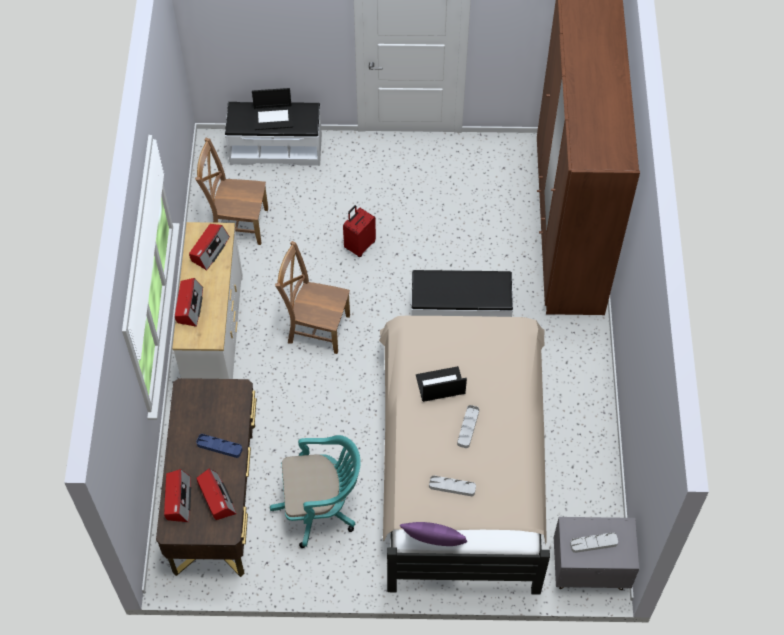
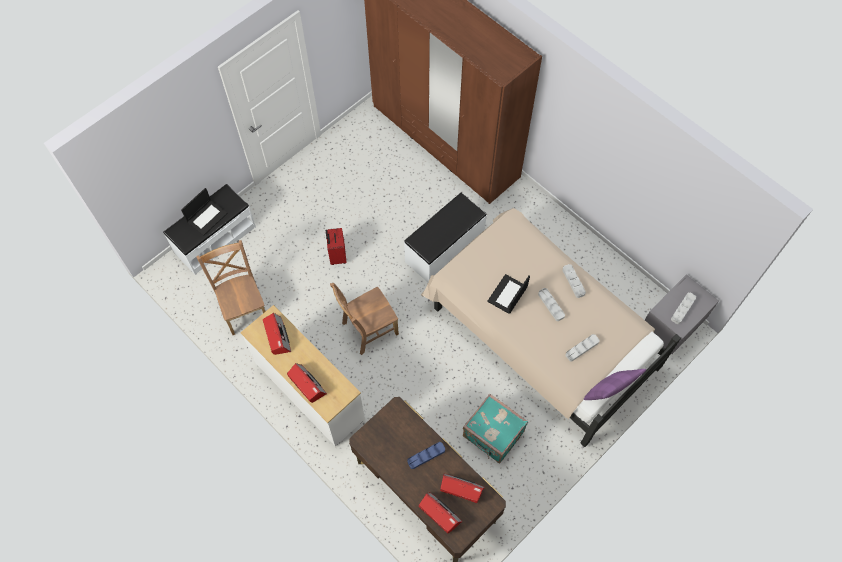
camera: 45 degrees left, 5 degrees up
brown chair [195,138,268,245] -> brown chair turned 105 degrees clockwise [196,240,266,335]
turquoise office chair [270,435,361,548] -> turquoise suitcase [463,394,528,464]
none -> grey tray [562,264,586,298]

